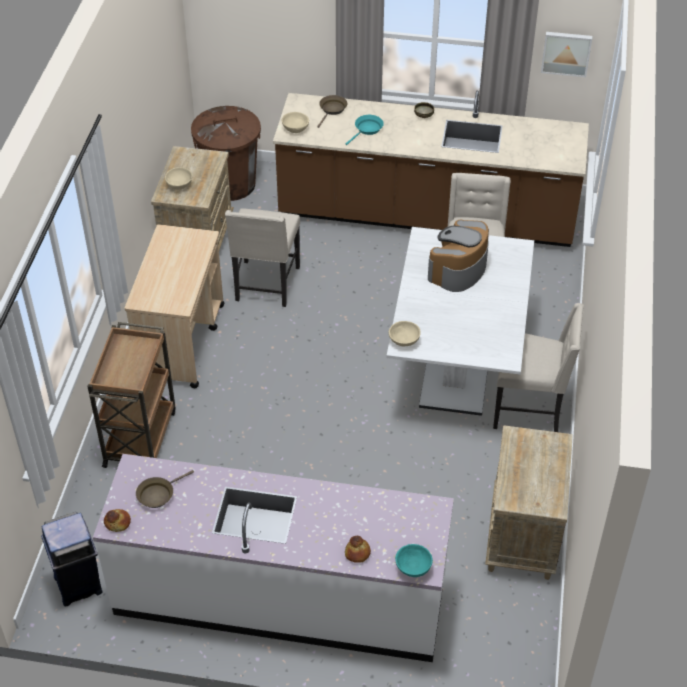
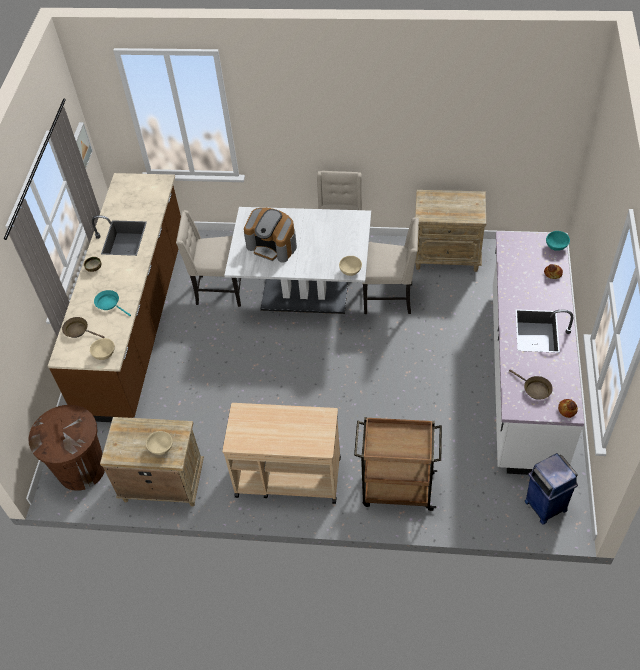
camera: 90 degrees left, 5 degrees up
beige chair [225,208,300,307] -> beige chair moved to [362,217,419,314]

